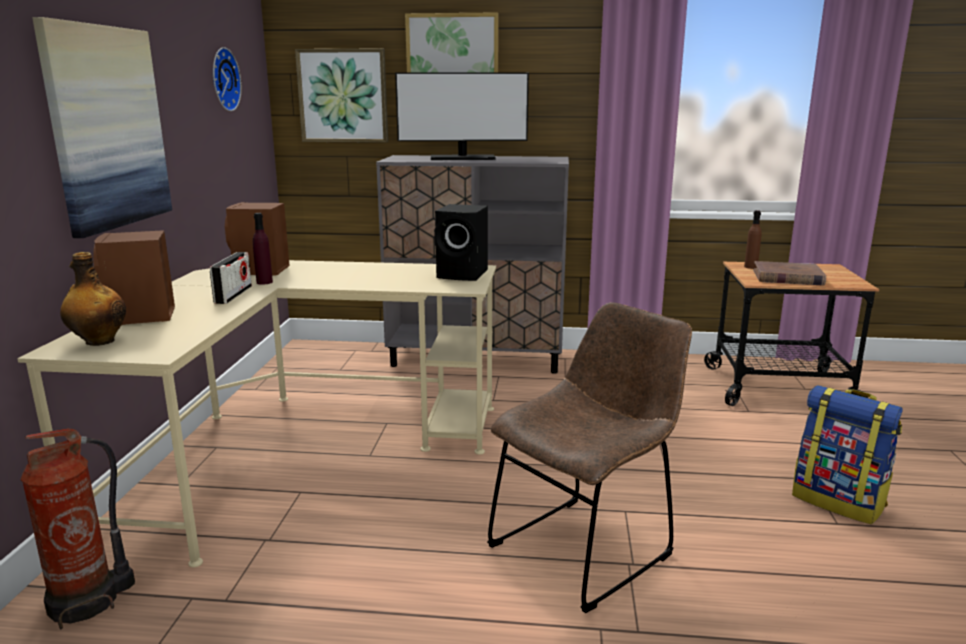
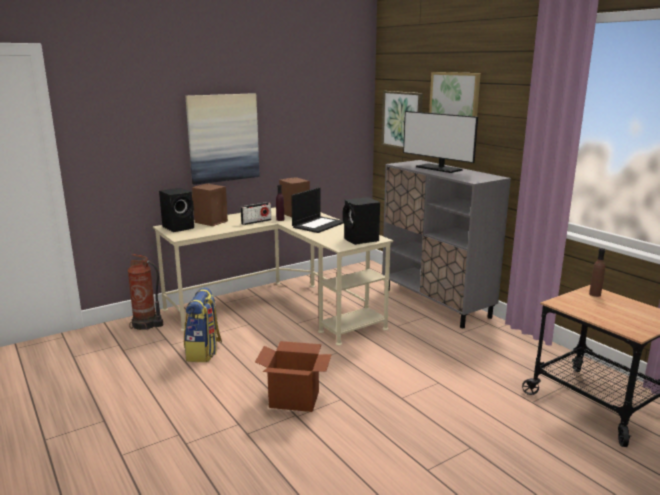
camera: 50 degrees right, 0 degrees up
bottle [60,252,126,346] -> black speaker [159,188,194,232]
wall clock [213,47,242,111] -> none
brown chair [487,302,692,613] -> cardboard box [255,341,332,412]
brown book [753,261,826,286] -> none
backpack [792,385,903,525] -> backpack moved to [184,288,222,362]
none -> laptop [291,187,344,233]

